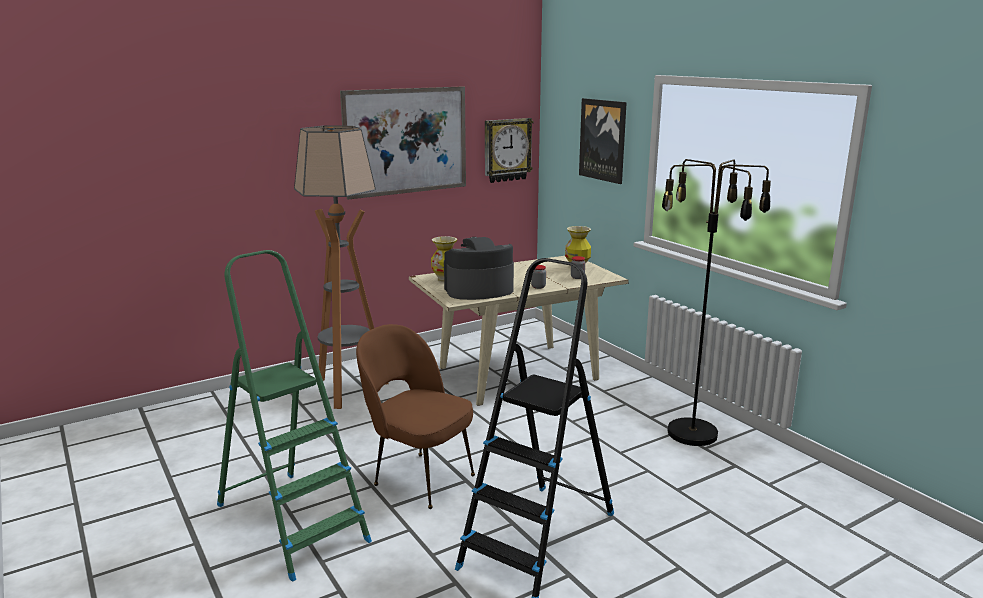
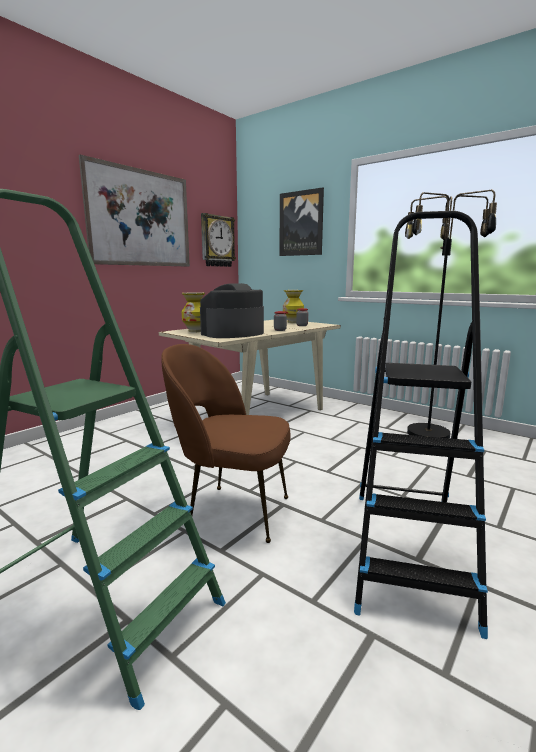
camera: 20 degrees left, 5 degrees down
floor lamp [294,125,389,409] -> none

